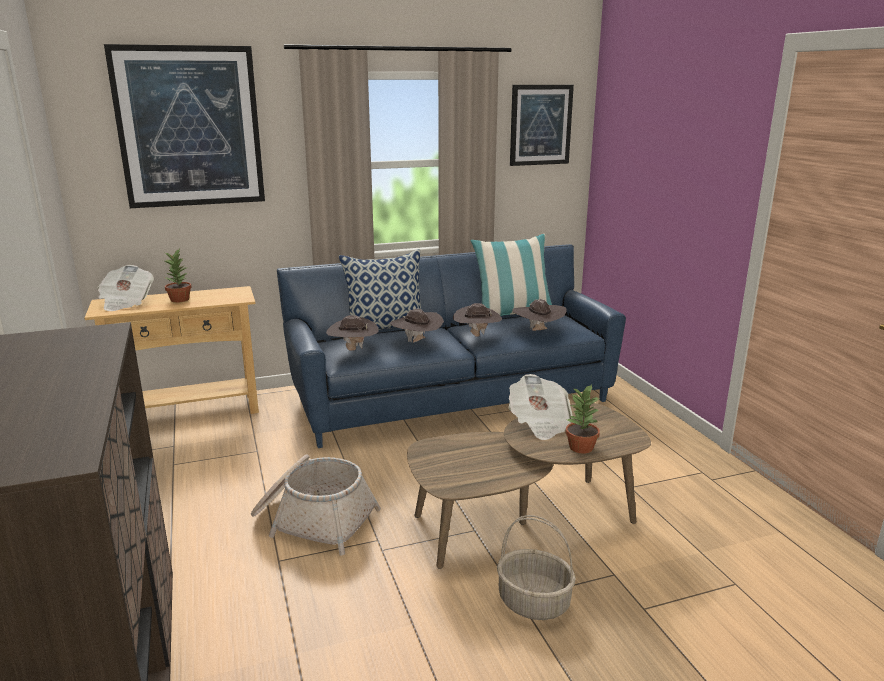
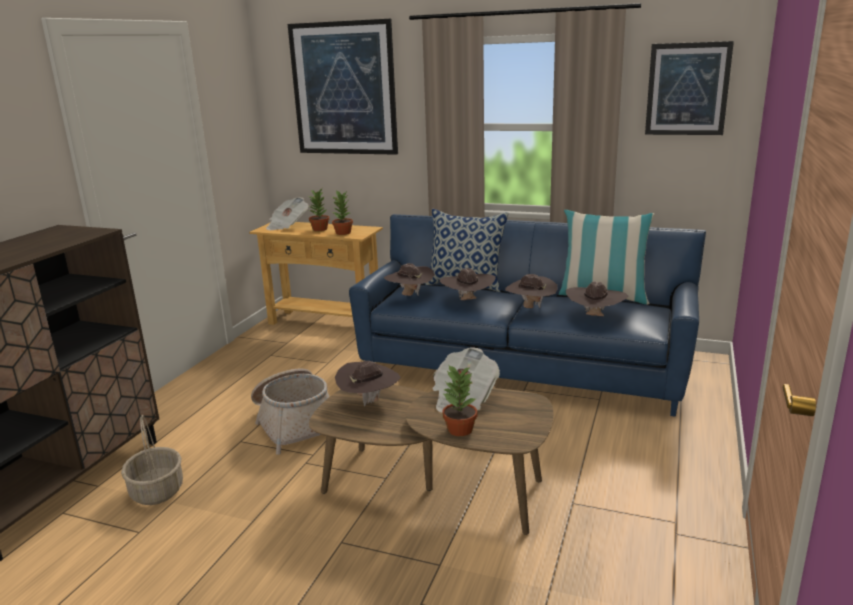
camera: 40 degrees right, 0 degrees up
basket [497,515,576,620] -> basket moved to [121,415,183,505]
none -> potted plant [331,190,353,235]
none -> brown hat [335,361,401,406]

